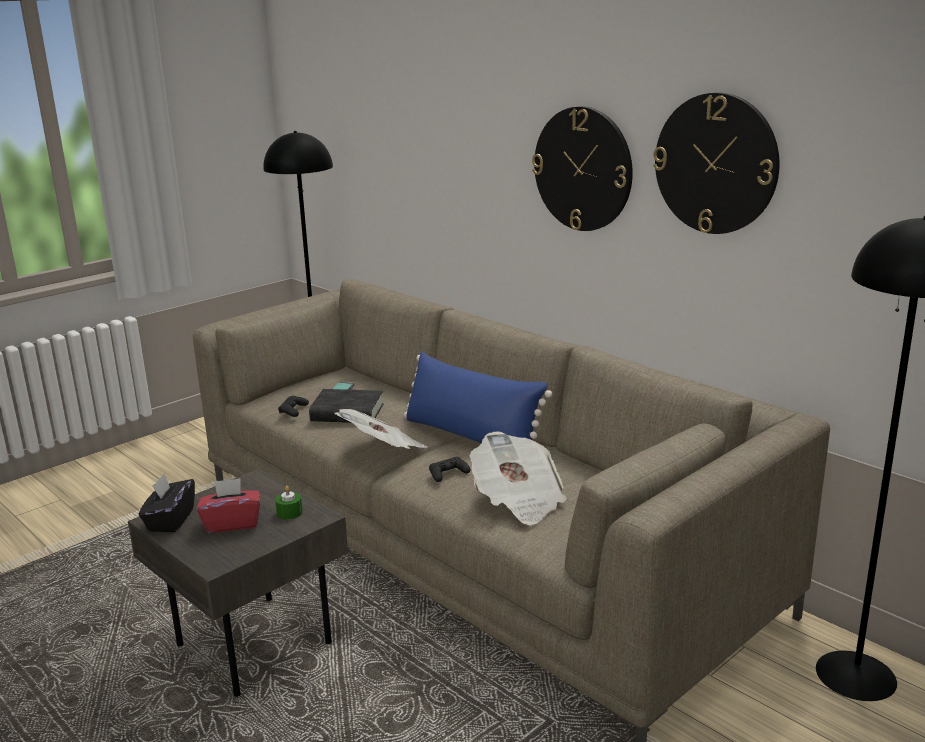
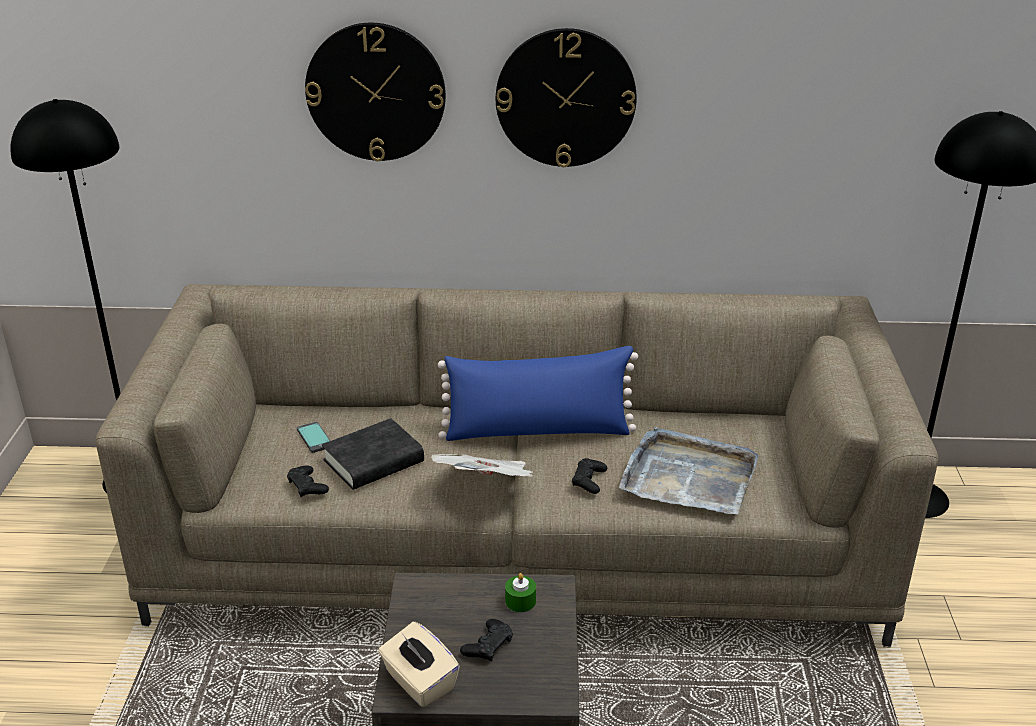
camera: 45 degrees left, 10 degrees up
black tissue box [139,474,195,532] -> beige tissue box [378,622,460,707]
red tissue box [197,478,260,533] -> black game controller [460,619,513,662]
newspaper [470,431,567,526] -> grey tray [619,427,758,514]
wall clock [653,92,780,234] -> wall clock moved to [305,23,446,161]

